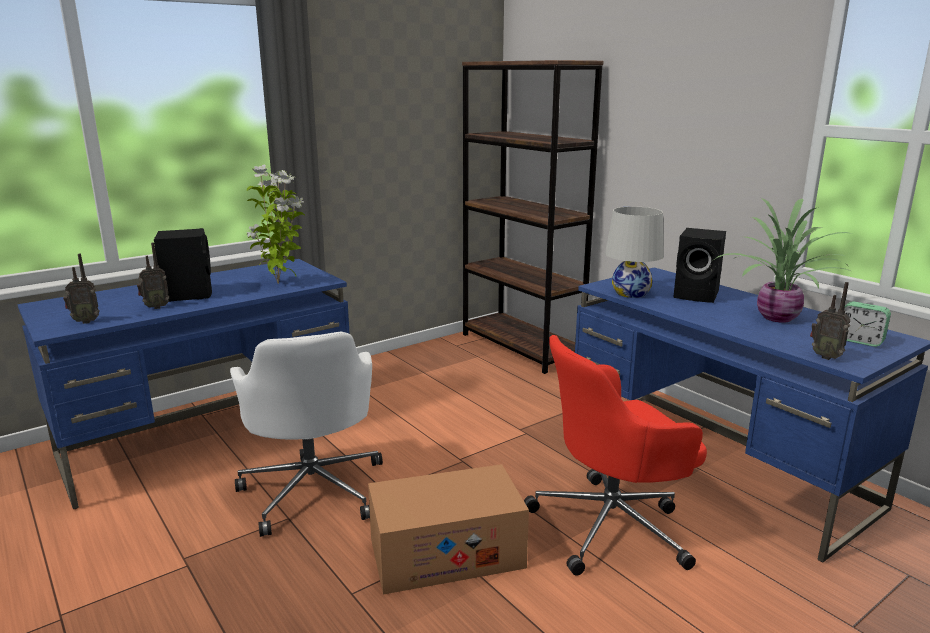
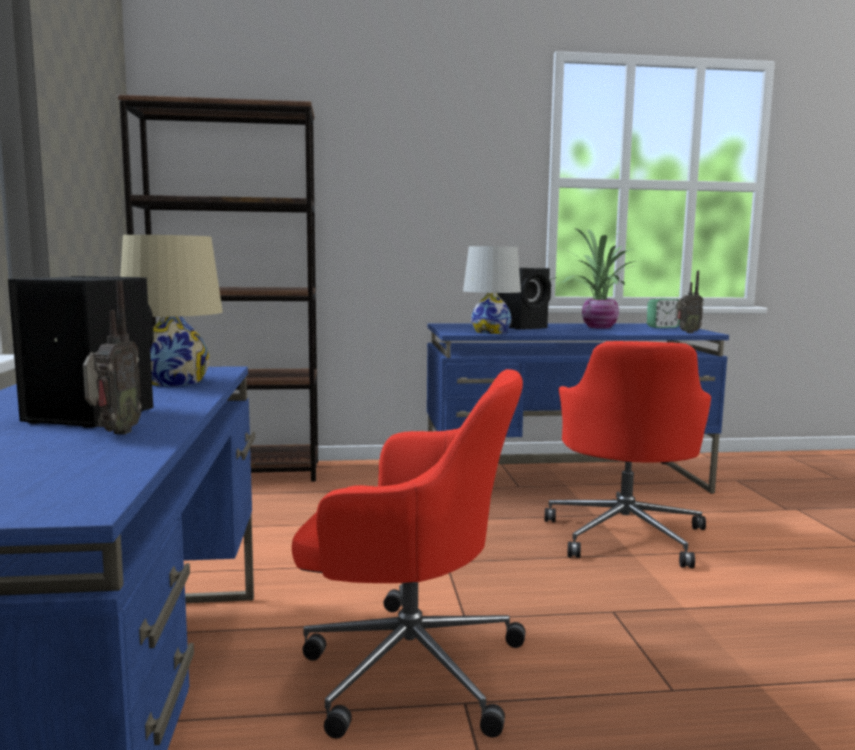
camera: 60 degrees left, 10 degrees down
radio [63,254,100,324] -> none
white office chair [230,332,383,537] -> red office chair [292,369,526,739]
potted plant [247,165,305,284] -> beige table lamp [120,235,223,386]
cardboard box [368,464,529,595] -> none

